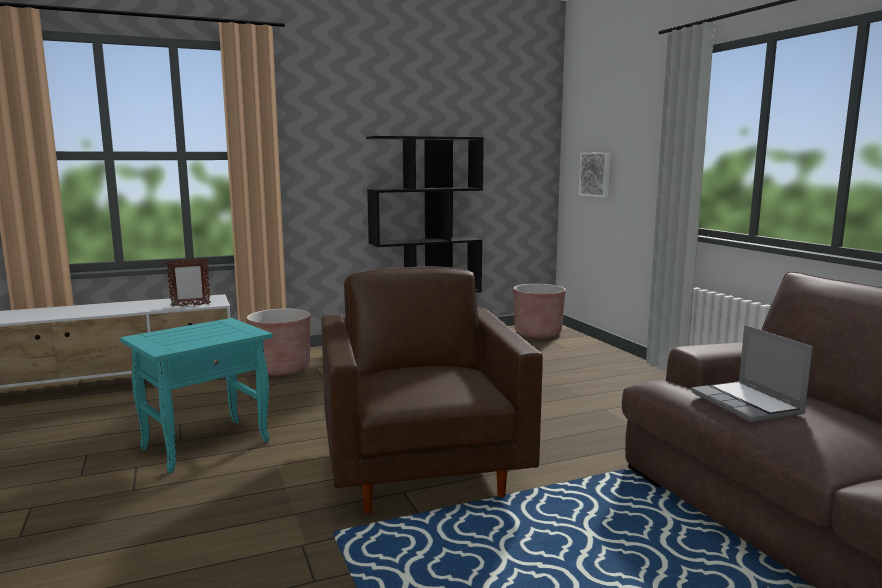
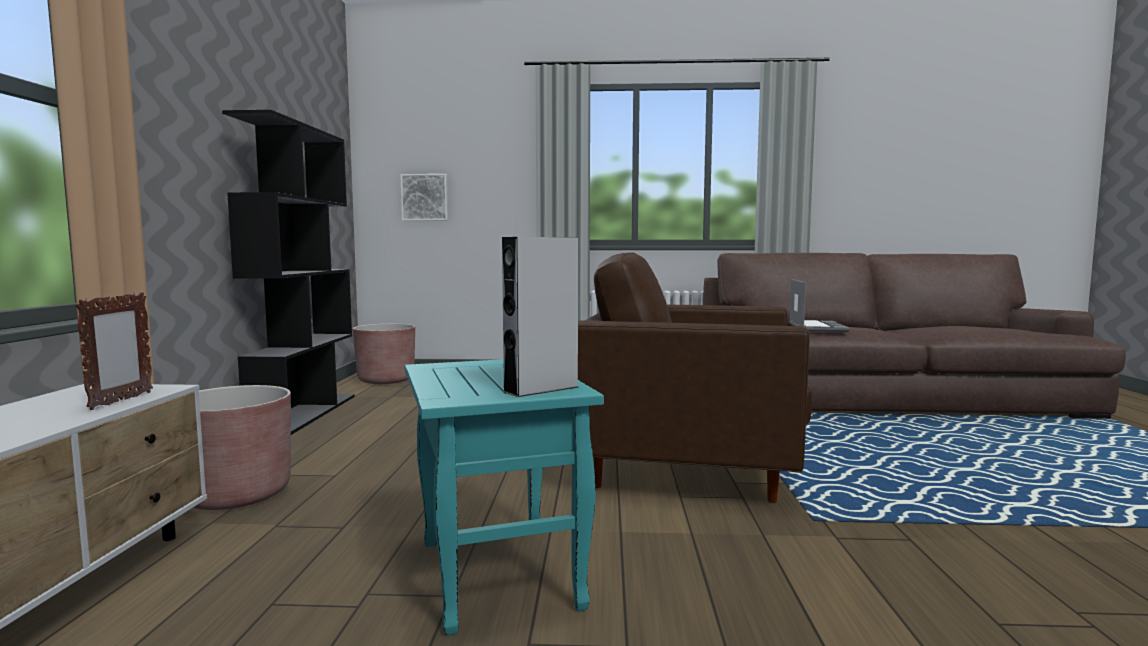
camera: 65 degrees left, 5 degrees down
laptop [691,325,813,422] -> laptop turned 90 degrees counterclockwise [789,279,850,332]
none -> grey speaker [502,237,578,397]

